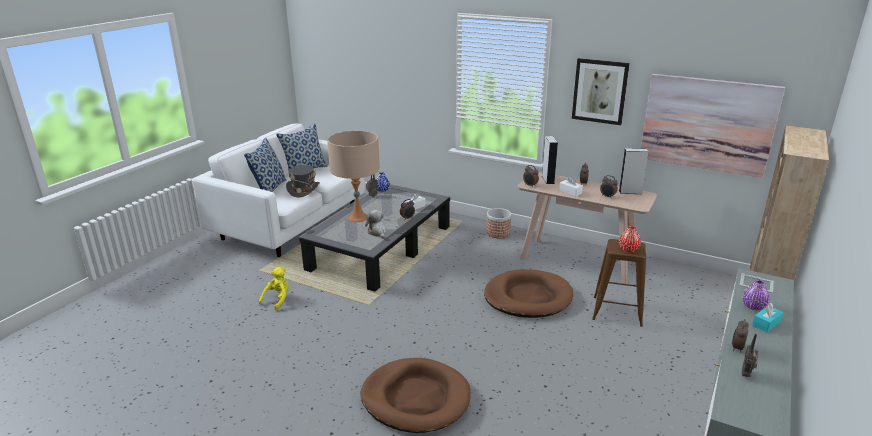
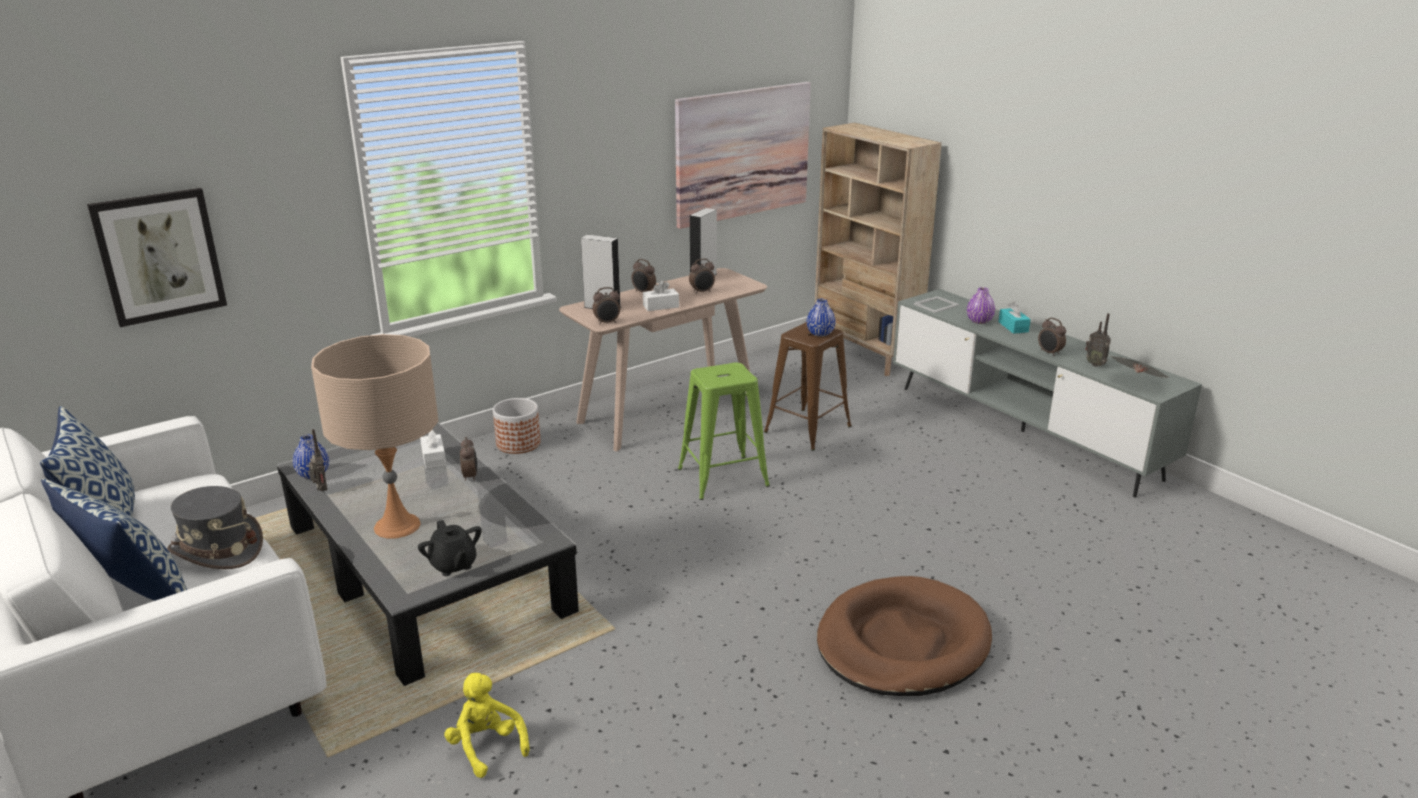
camera: 65 degrees left, 0 degrees up
plush toy [365,210,387,239] -> none
brown dog bed [484,269,573,318] -> green stool [678,362,770,500]
picture [572,58,630,125] -> picture moved to [87,188,227,327]
red vase [619,226,641,253] -> blue vase [807,299,835,337]
none -> black teapot [418,520,482,576]
none -> newspaper [1110,356,1169,378]

